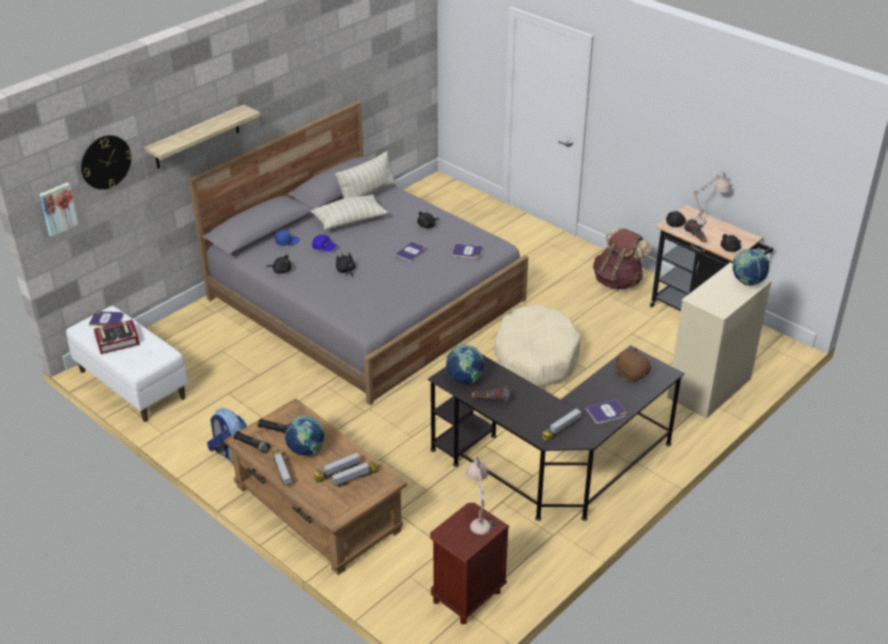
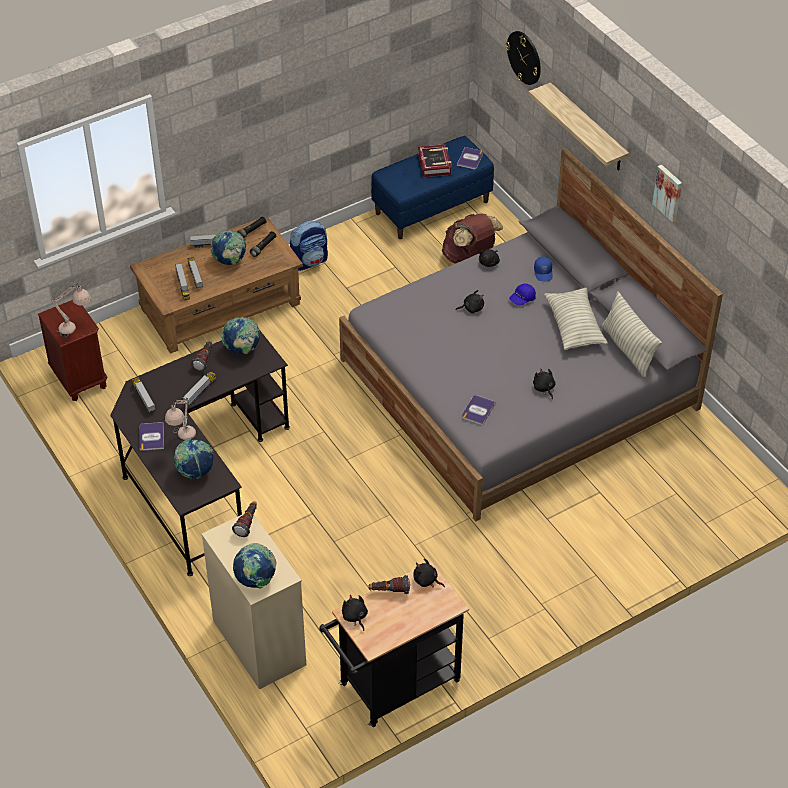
camera: 105 degrees right, 10 degrees up
picture [39,183,79,237] -> picture moved to [652,165,682,222]
white bench [66,306,188,422] -> blue bench [371,136,494,239]
book [395,241,427,262] -> none
beige dog bed [493,304,581,387] -> none
brown backpack [593,228,651,289] -> brown backpack moved to [442,214,503,264]
brown plush toy [615,348,651,384] -> globe [174,439,213,479]
beige table lamp [692,172,731,227] -> beige table lamp moved to [165,398,196,440]
none -> toy truck [183,372,216,405]
none -> flashlight [232,501,257,537]

